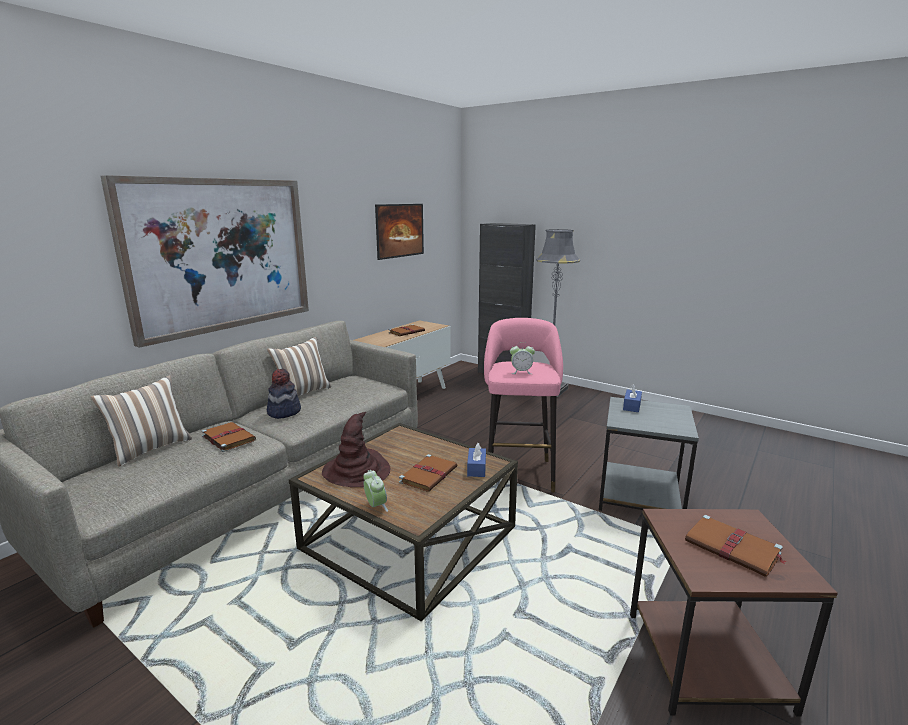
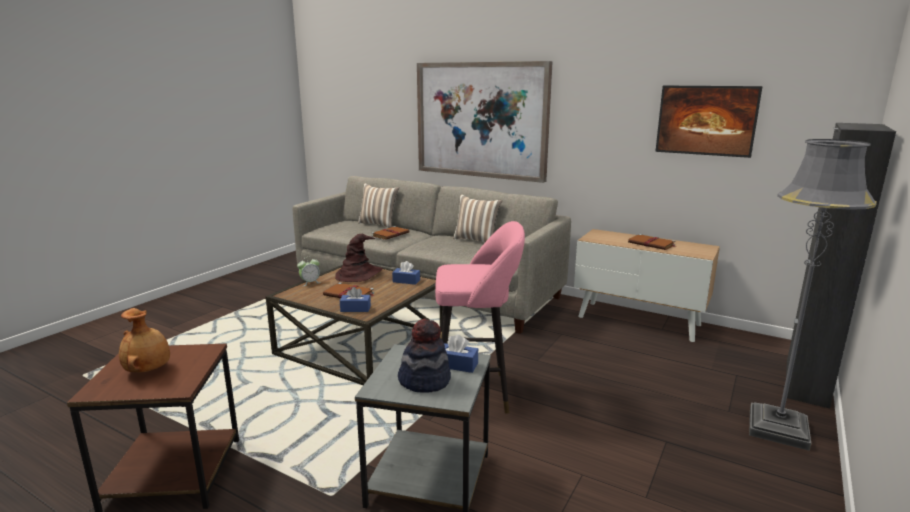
camera: 85 degrees right, 0 degrees up
hat [267,368,301,419] -> hat moved to [398,319,451,393]
alarm clock [510,342,535,374] -> none
brown book [685,515,787,577] -> brown vase [119,308,170,373]
none -> blue tissue box [392,261,420,285]

